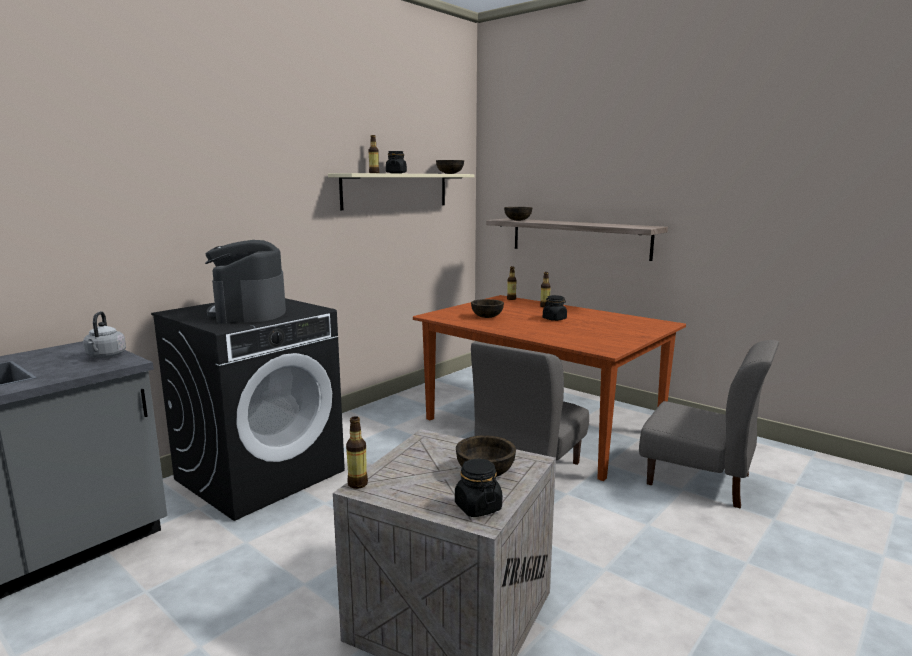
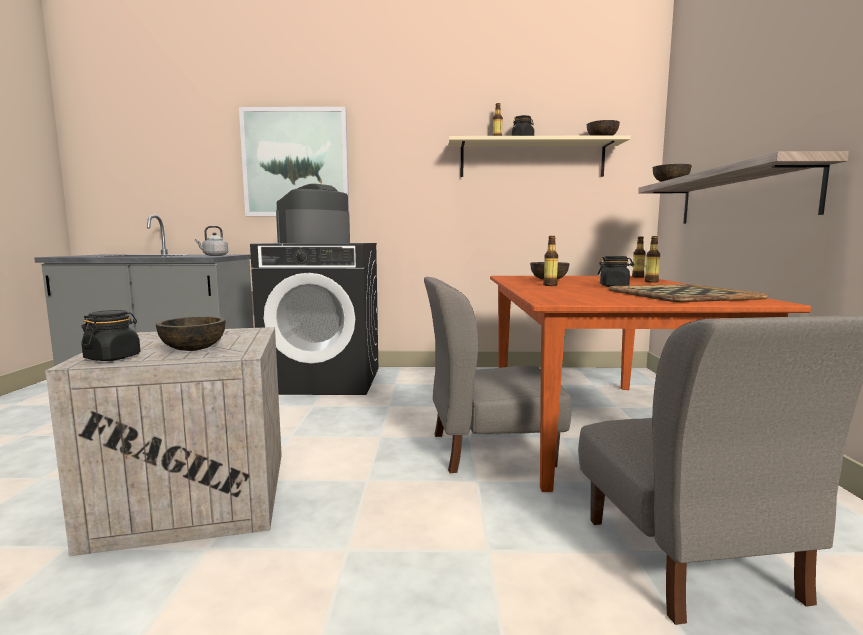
camera: 50 degrees right, 5 degrees down
bottle [346,416,368,489] -> bottle moved to [543,236,558,286]
none -> picture [239,107,349,216]
none -> tray [609,284,769,302]

